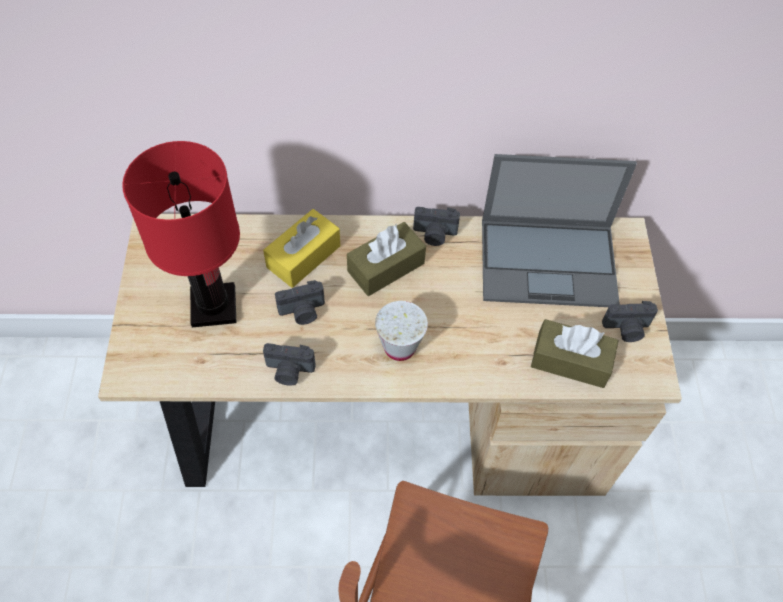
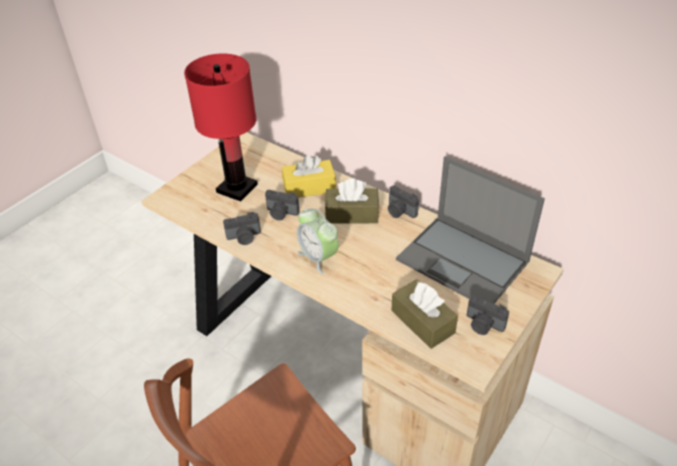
camera: 40 degrees right, 15 degrees down
camera [263,343,316,386] -> camera turned 60 degrees counterclockwise [223,212,261,245]
white cup [375,301,428,361] -> alarm clock [297,208,339,274]

